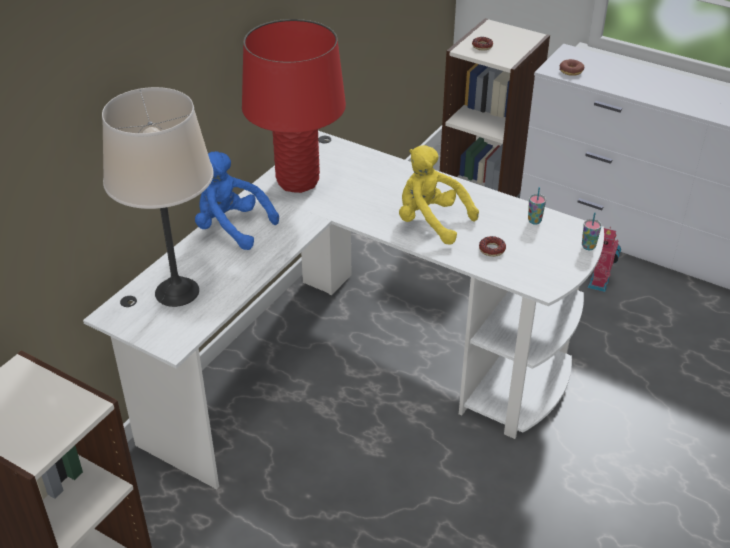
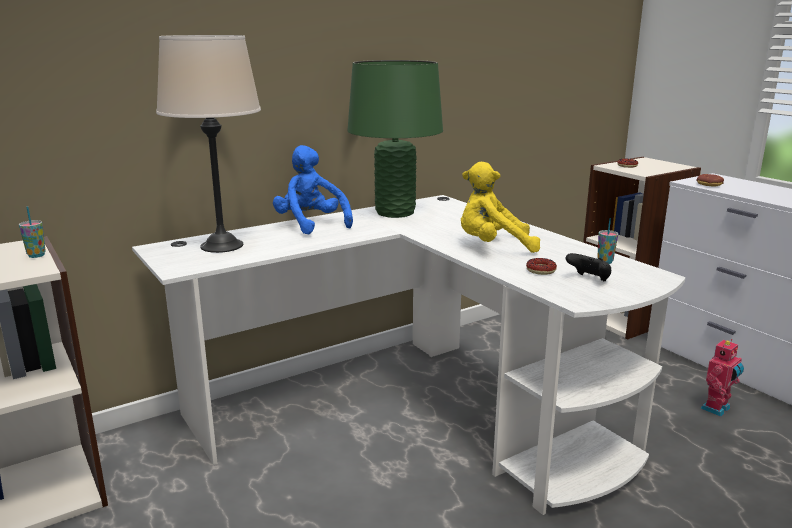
camera: 25 degrees right, 20 degrees down
red table lamp [242,19,346,193] -> green table lamp [348,60,443,218]
yellow plush toy [399,145,479,245] -> yellow plush toy turned 60 degrees counterclockwise [461,162,540,253]
cup [582,212,602,250] -> cup moved to [19,207,46,258]
none -> black game controller [566,253,611,281]

